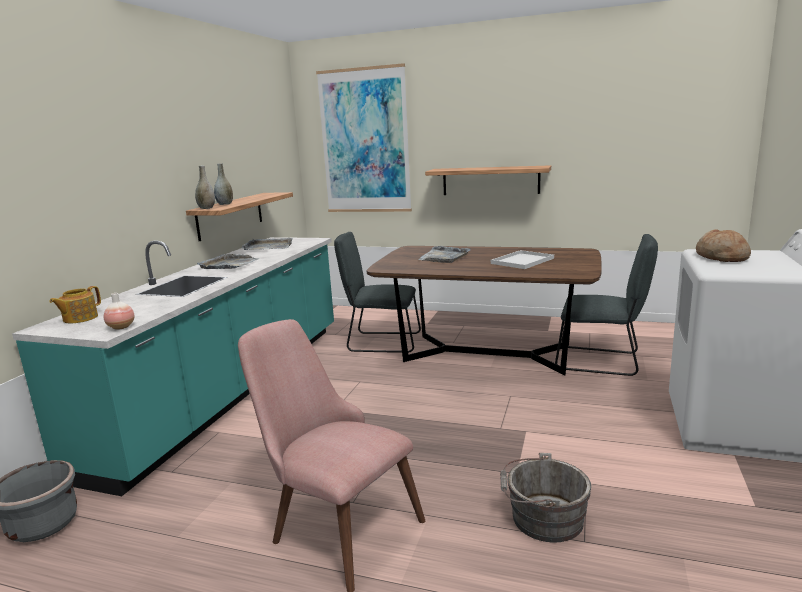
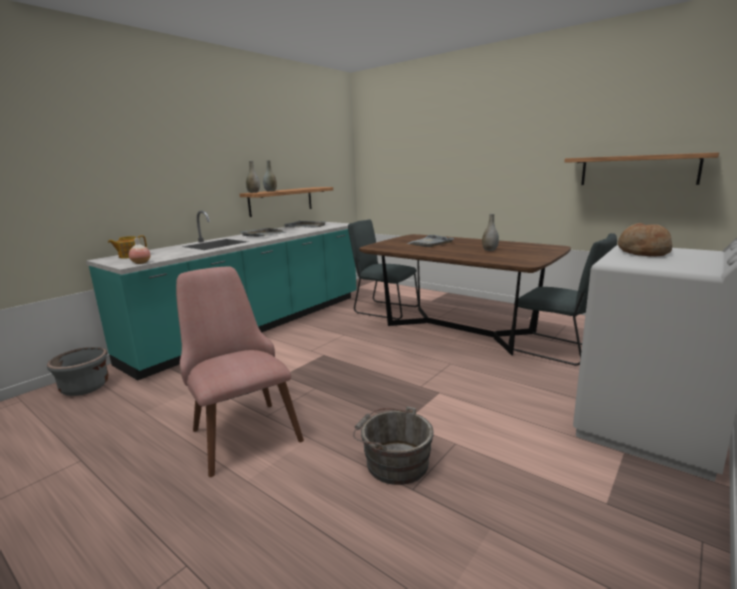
camera: 20 degrees right, 0 degrees up
picture [316,63,412,212] -> none
shelf [425,165,551,195] -> shelf moved to [565,152,719,185]
white tray [491,250,554,269] -> grey vase [482,214,499,251]

